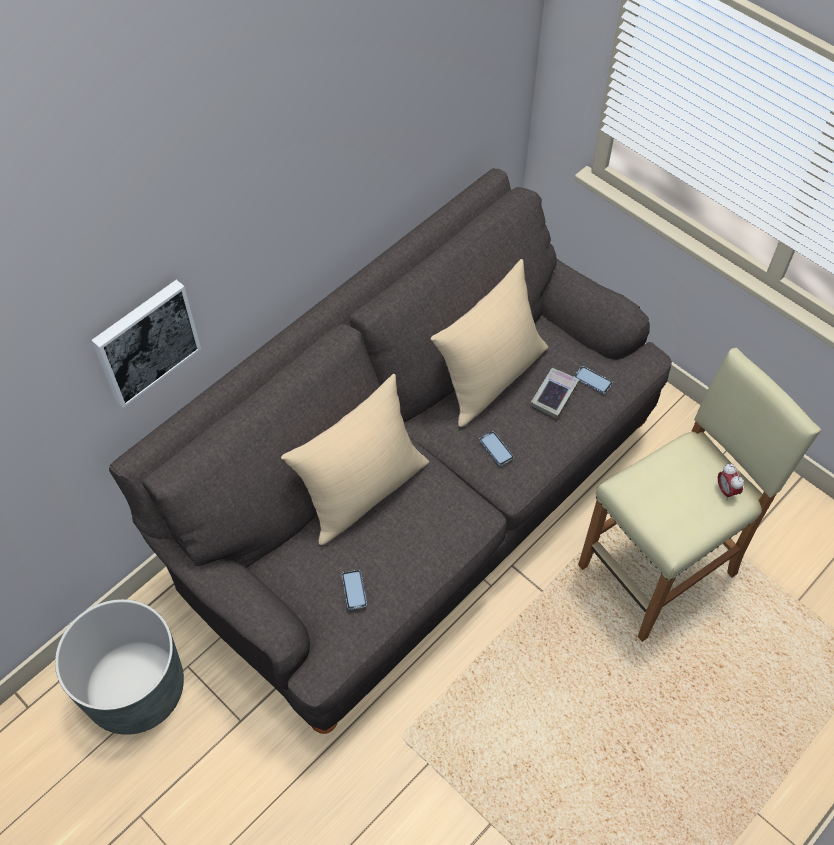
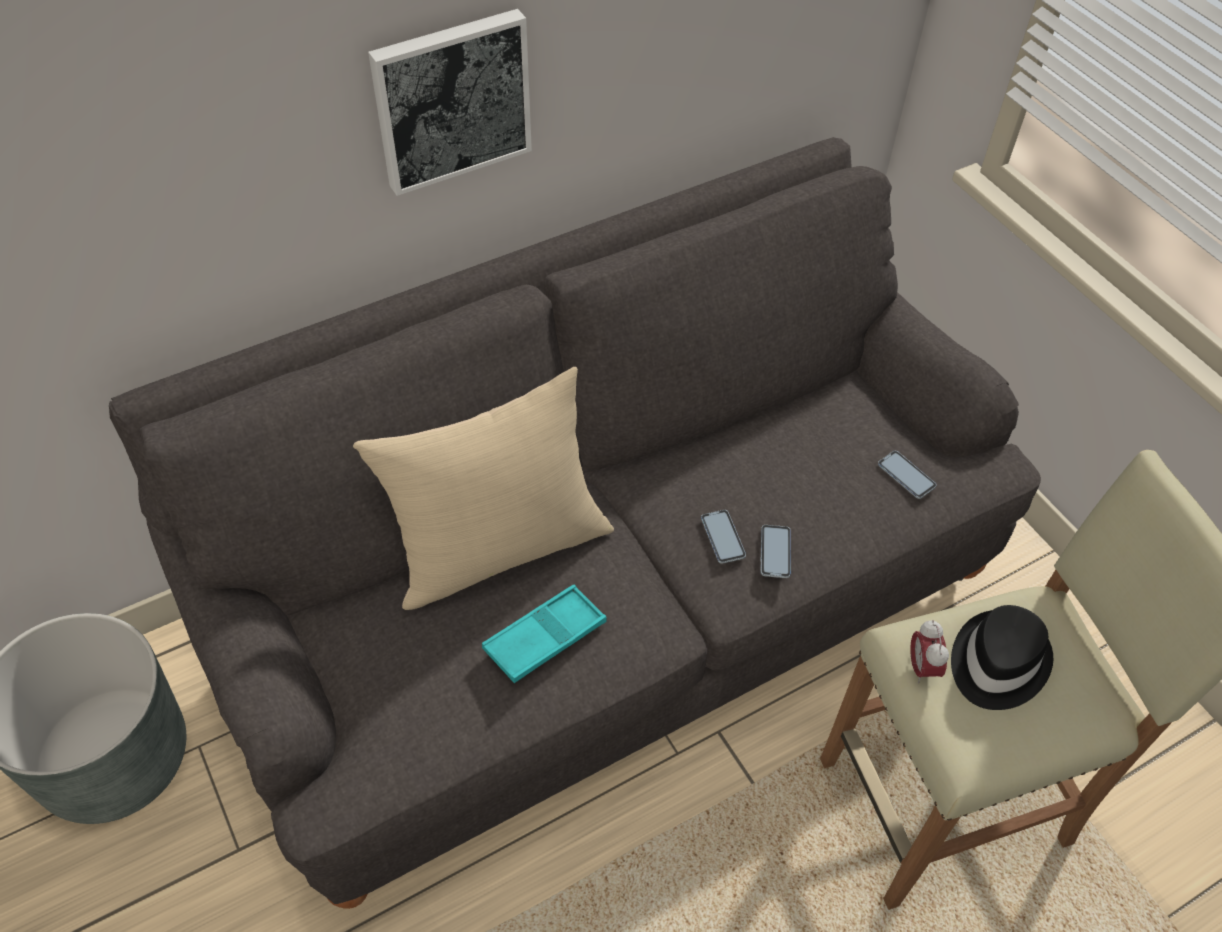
camera: 15 degrees right, 5 degrees down
picture [91,280,201,408] -> picture moved to [368,9,532,196]
phone [342,570,367,610] -> phone moved to [761,525,791,578]
beige pillow [431,259,548,427] -> none
book [530,368,579,419] -> none
alarm clock [718,464,744,500] -> alarm clock moved to [910,620,949,683]
none -> turquoise tray [482,585,607,683]
none -> black hat [951,605,1053,710]

